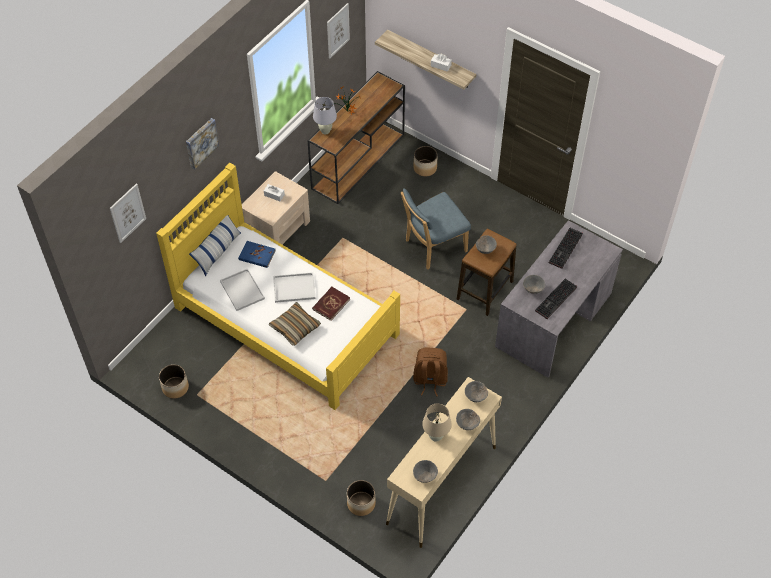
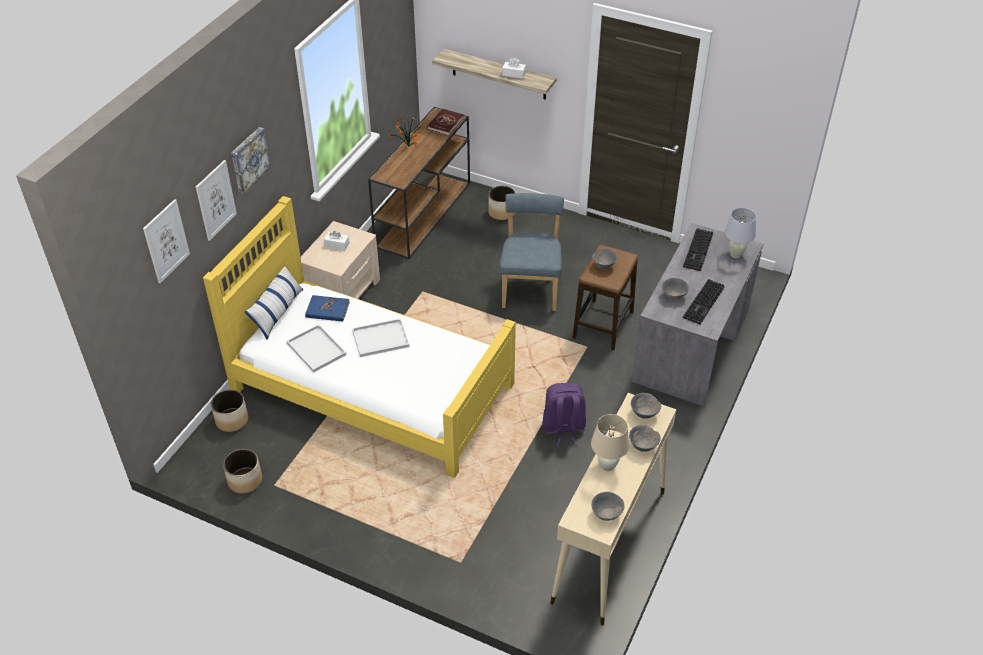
camera: 10 degrees left, 10 degrees down
pillow [269,302,321,346] -> none
red book [312,287,350,321] -> red book moved to [427,109,464,136]
white table lamp [313,97,337,134] -> white table lamp moved to [725,208,756,258]
picture [327,3,350,58] -> picture moved to [196,160,237,241]
planter [347,480,376,516] -> planter moved to [211,389,248,432]
blue chair [401,188,471,270] -> blue chair turned 135 degrees clockwise [500,193,564,311]
brown backpack [413,347,448,396] -> purple backpack [542,383,586,446]

